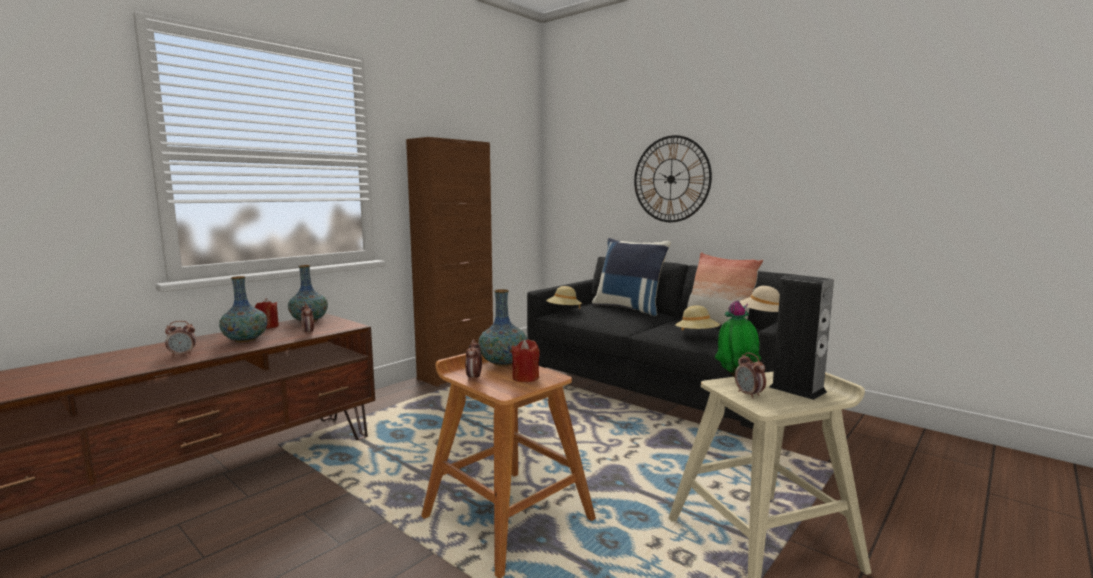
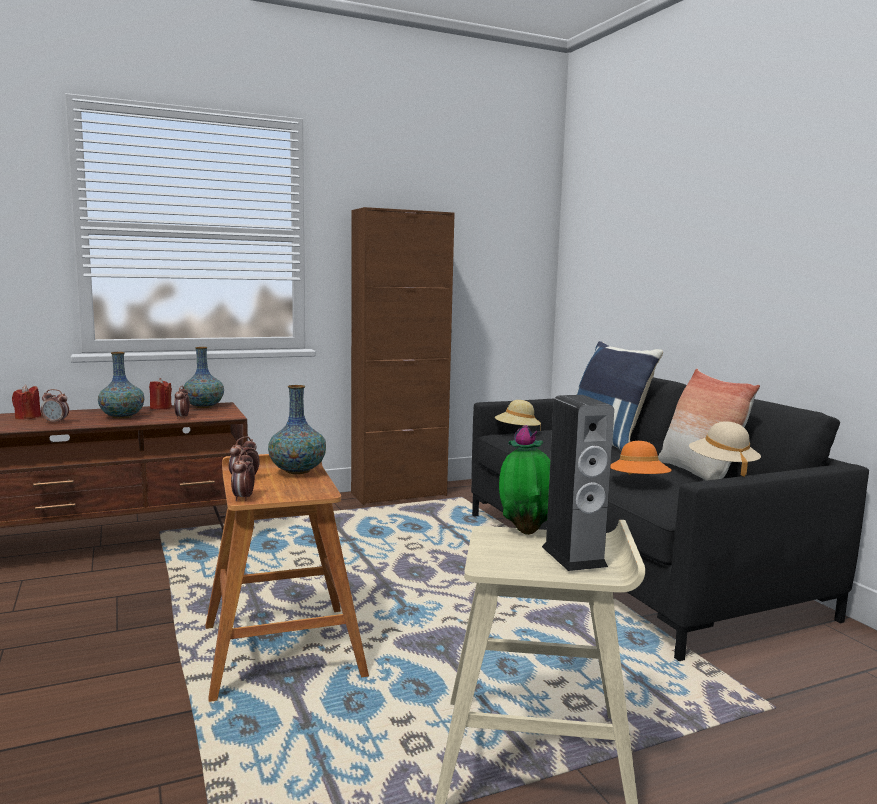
camera: 25 degrees right, 0 degrees up
red candle [512,339,540,382] -> red candle moved to [12,385,41,419]
wall clock [634,135,712,222] -> none
beige hat [675,305,720,331] -> orange hat [610,441,672,475]
alarm clock [735,352,766,399] -> alarm clock moved to [231,450,255,501]

